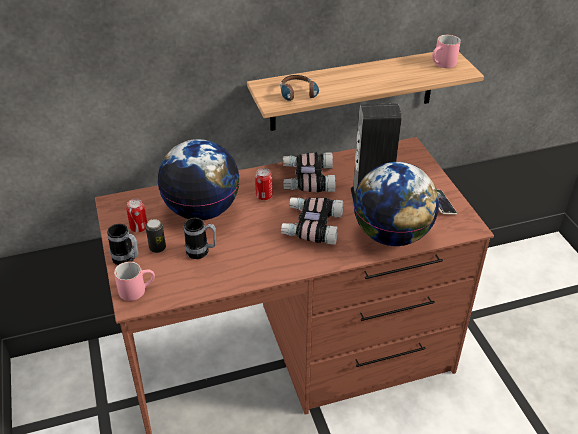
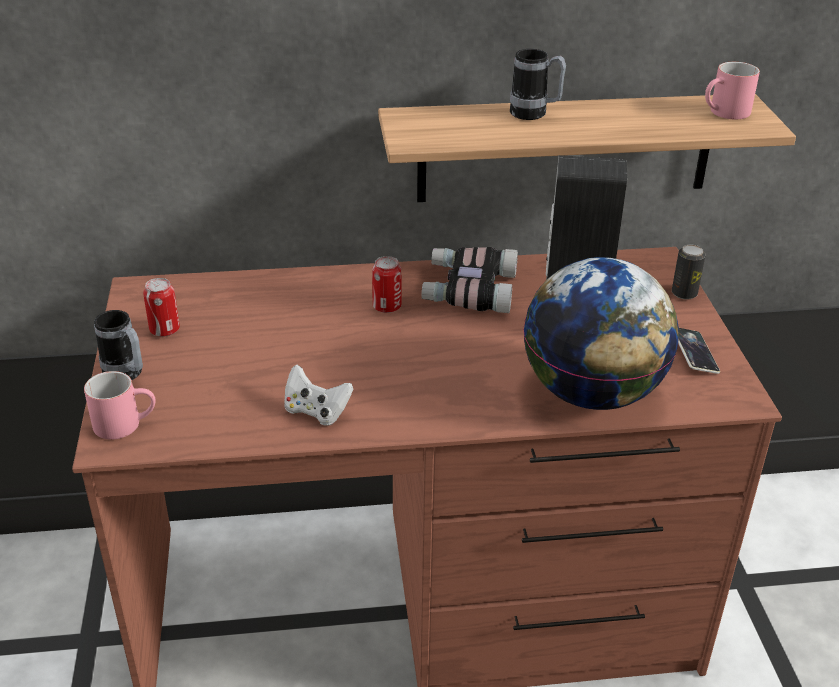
camera: 10 degrees right, 5 degrees down
can [145,219,166,253] -> can moved to [672,244,706,300]
globe [157,139,240,220] -> none
mug [184,218,216,259] -> mug moved to [510,49,566,120]
headphones [280,75,319,106] -> none
binoculars [281,197,344,245] -> none
none -> white game controller [284,364,353,426]

